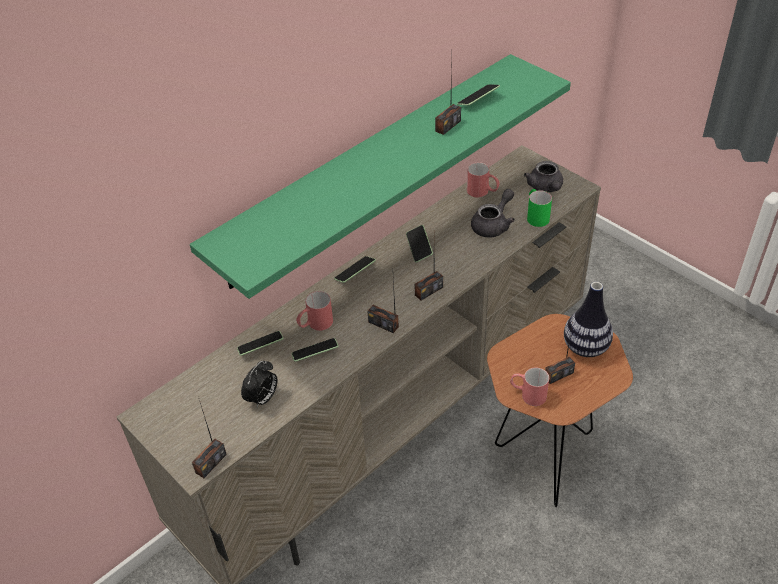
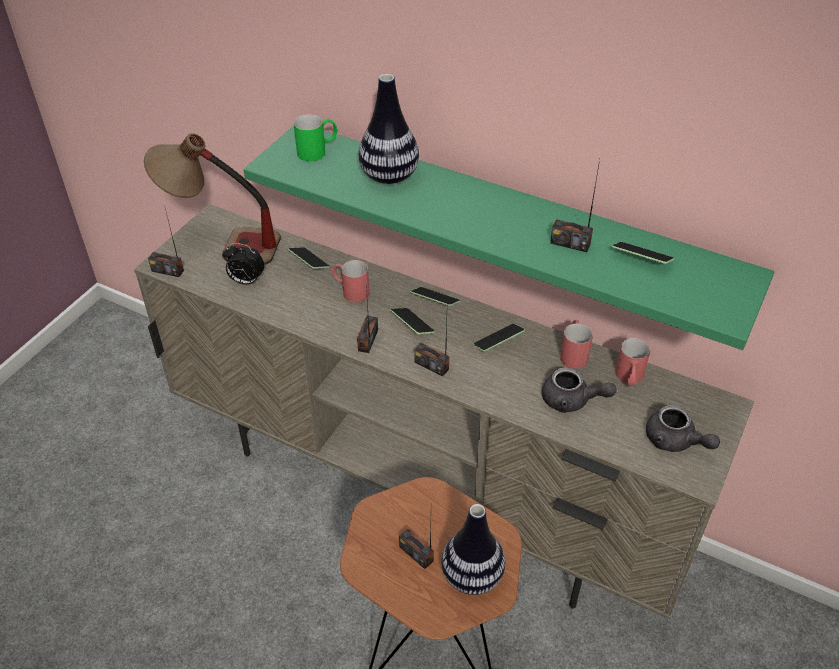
camera: 70 degrees right, 0 degrees up
phone [291,338,339,362] -> phone moved to [390,308,435,334]
red mug [510,368,549,406] -> red mug moved to [560,320,593,369]
grey teapot [524,161,563,193] -> grey teapot turned 105 degrees counterclockwise [646,405,720,452]
green mug [527,189,552,227] -> green mug moved to [294,114,338,161]
none -> table lamp [144,133,281,265]
none -> vase [359,74,419,184]

